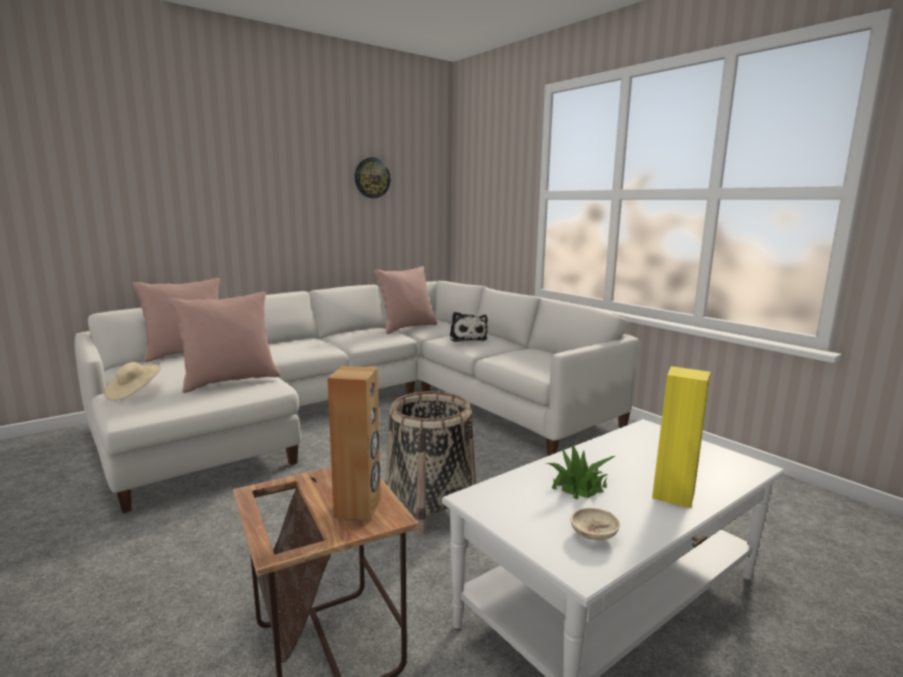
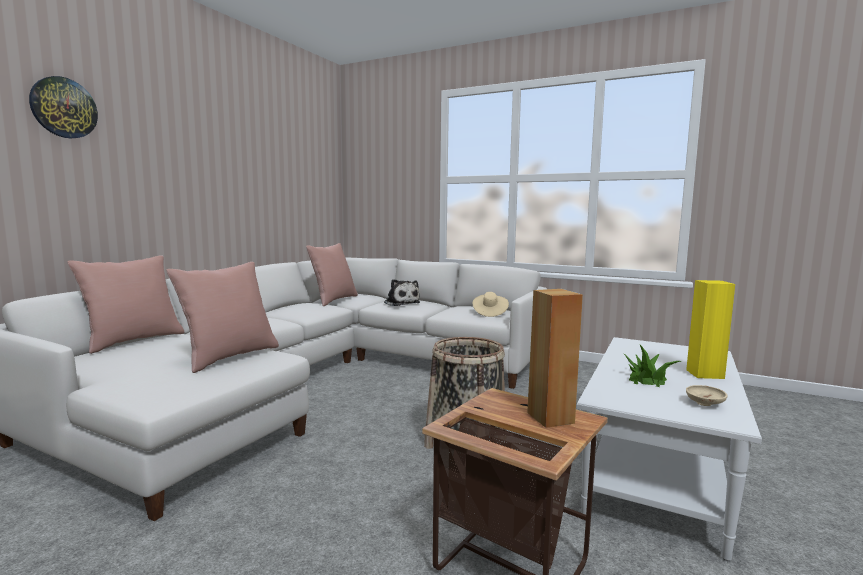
camera: 25 degrees left, 5 degrees down
beige hat [104,362,161,401] -> beige hat moved to [473,292,509,317]
wall clock [355,157,391,198] -> wall clock moved to [29,76,98,138]

